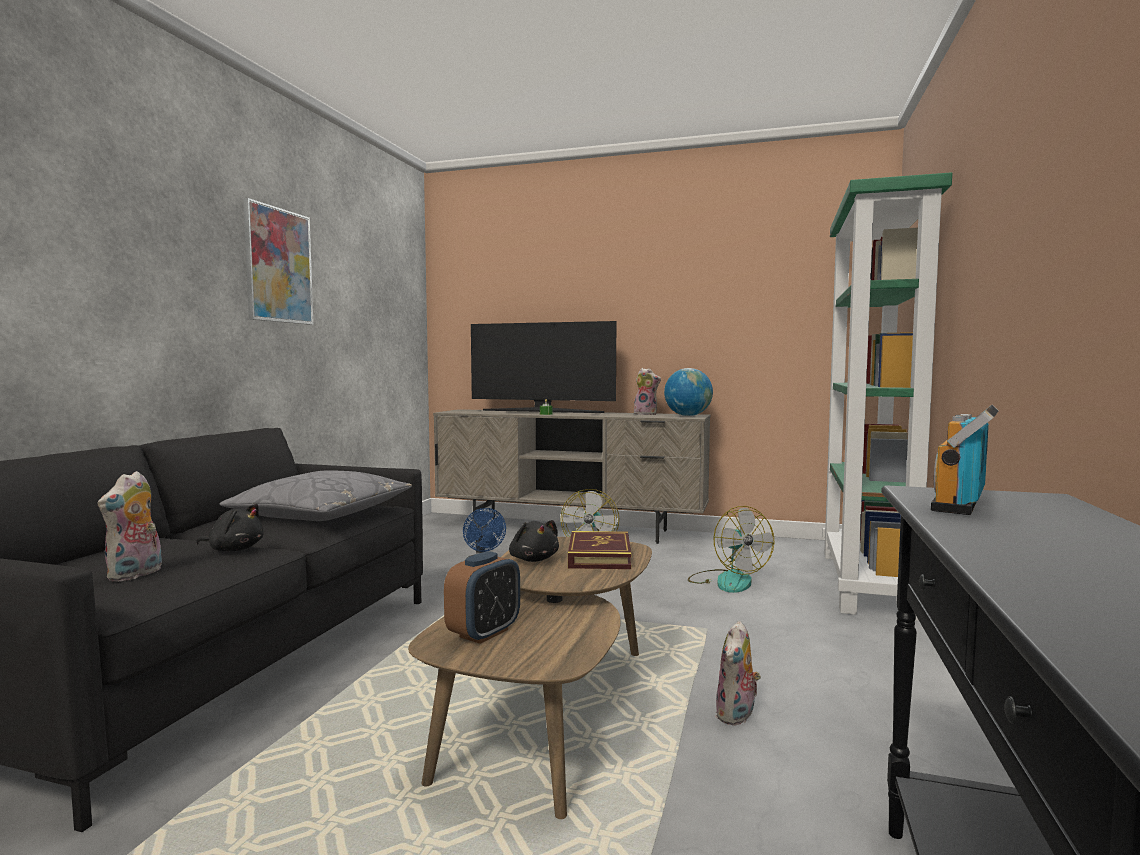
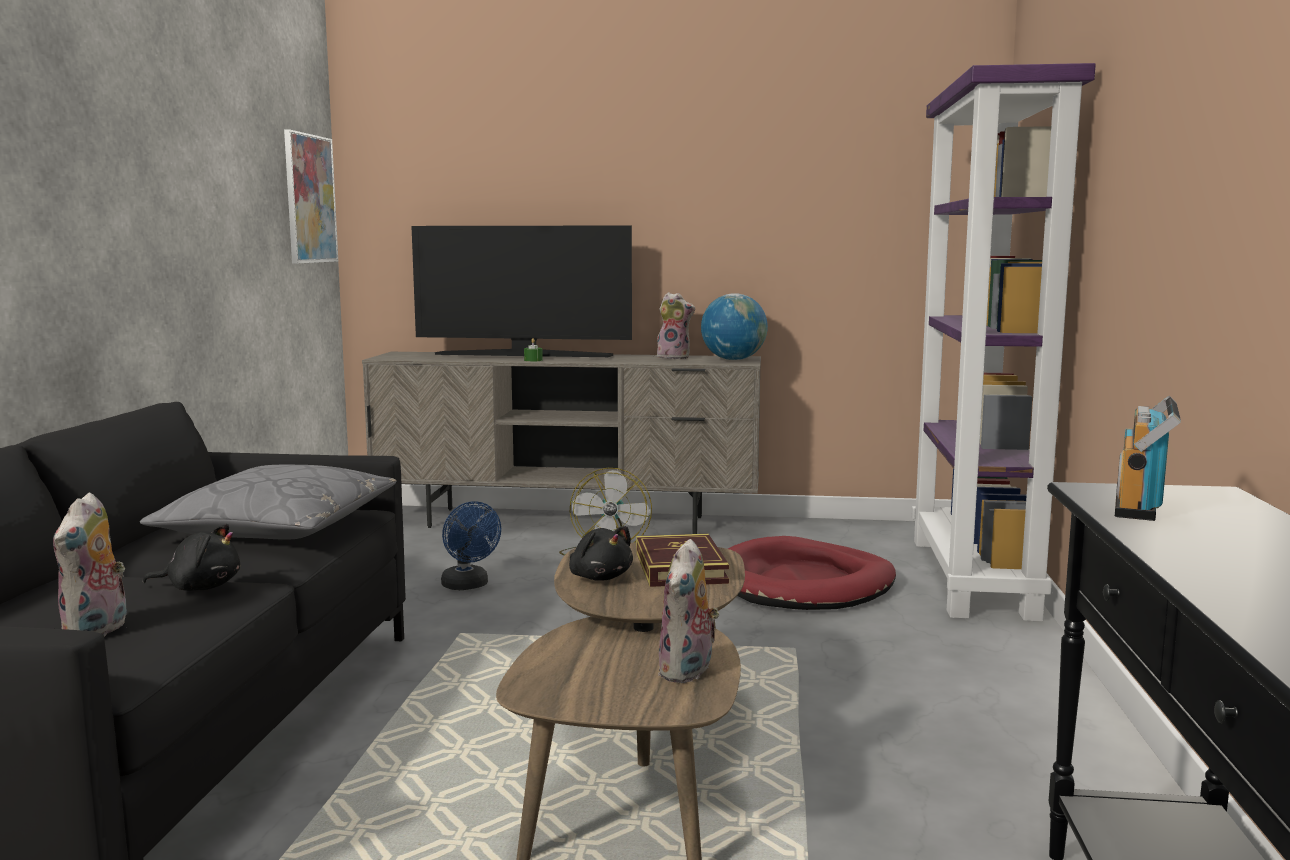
camera: 10 degrees left, 5 degrees up
picture [243,198,313,325] -> picture moved to [284,129,338,264]
alarm clock [444,551,520,644] -> none
fan [688,506,774,593] -> red dog bed [728,536,896,610]
plush toy [715,621,761,726] -> plush toy moved to [658,539,719,683]
green bookcase [822,172,952,621] -> purple bookcase [911,63,1096,621]

